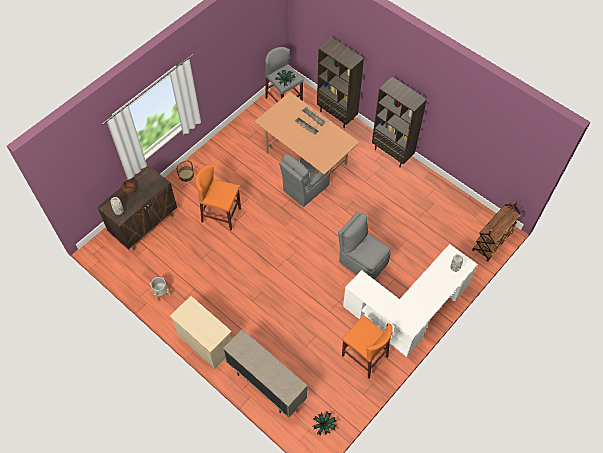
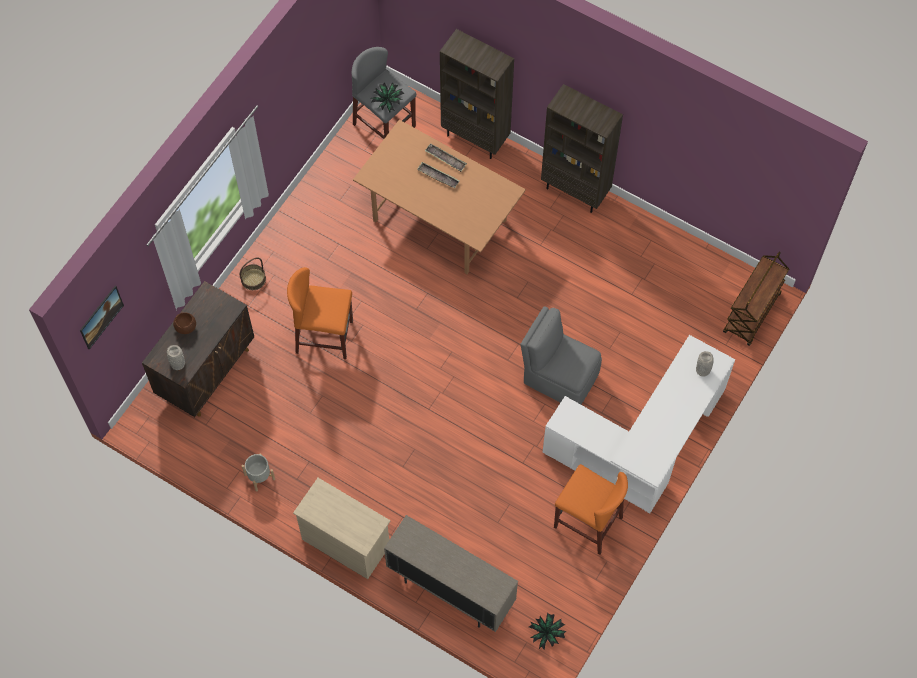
camera: 10 degrees left, 5 degrees up
grey chair [279,154,330,207] -> none
none -> picture [80,286,124,350]

